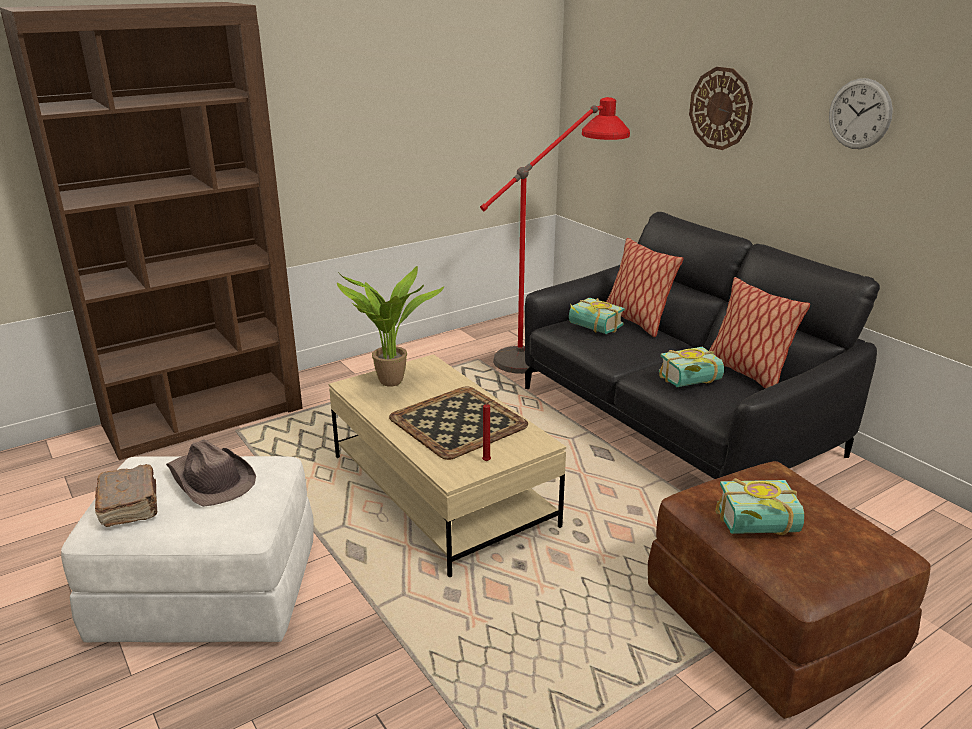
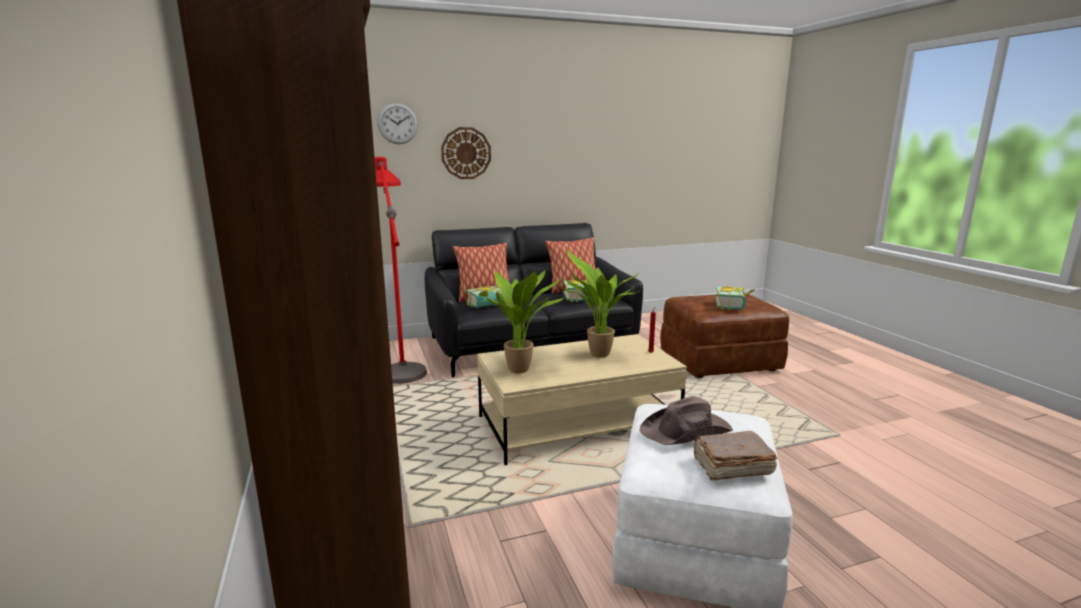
camera: 75 degrees left, 10 degrees down
tray [389,386,528,460] -> potted plant [560,250,641,357]
wall clock [829,78,893,149] -> wall clock moved to [378,103,418,144]

